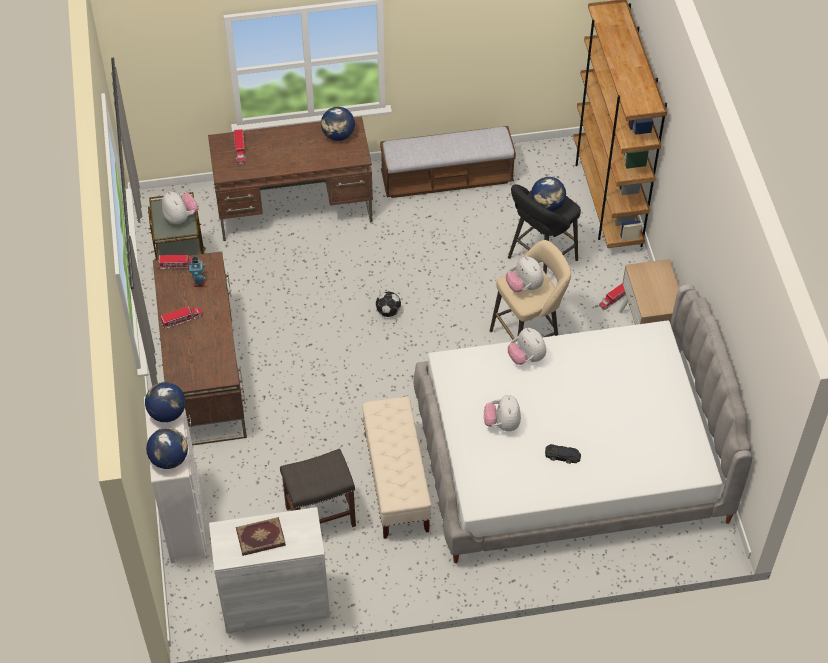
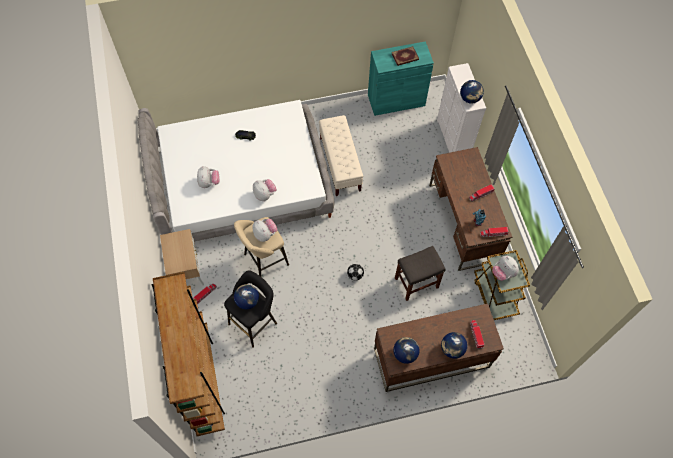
camera: 175 degrees right, 10 degrees up
globe [146,428,188,469] -> globe moved to [441,332,467,359]
white cabinet [209,507,330,633] -> turquoise cabinet [368,41,434,116]
grey stool [280,449,356,527] -> grey stool moved to [395,246,446,301]
bench [380,126,516,198] -> none
plush toy [484,395,521,431] -> plush toy moved to [197,166,220,188]

